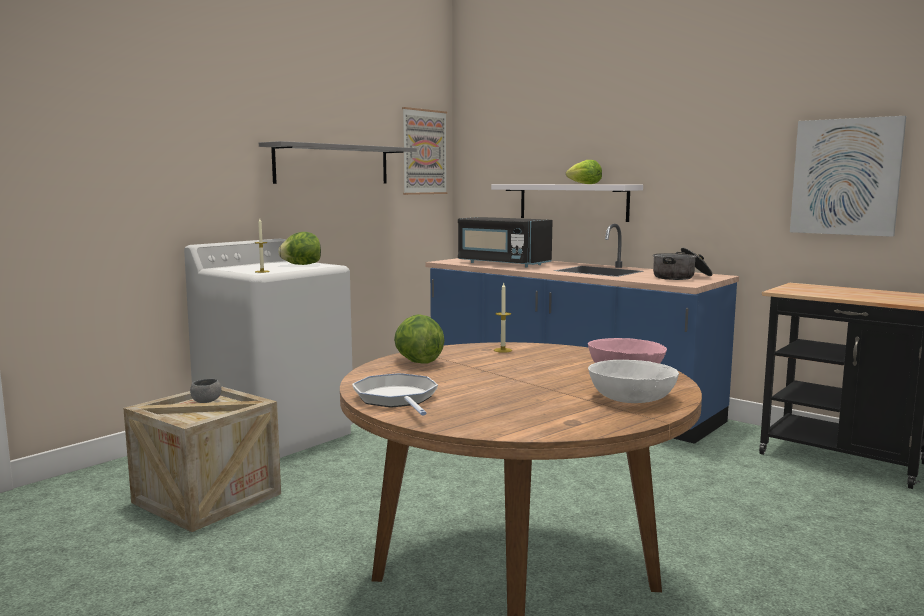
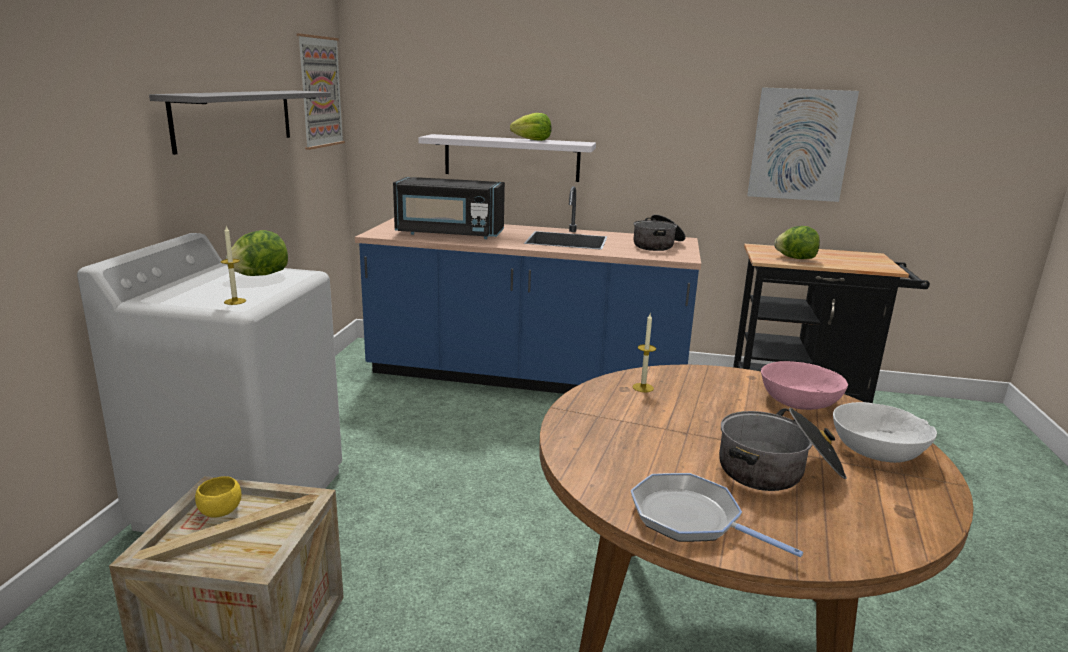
camera: 30 degrees left, 10 degrees up
grey bowl [190,379,221,403] -> yellow bowl [195,476,241,518]
lettuce [394,314,444,364] -> lettuce moved to [774,226,820,259]
none -> cooking pot [719,408,847,491]

